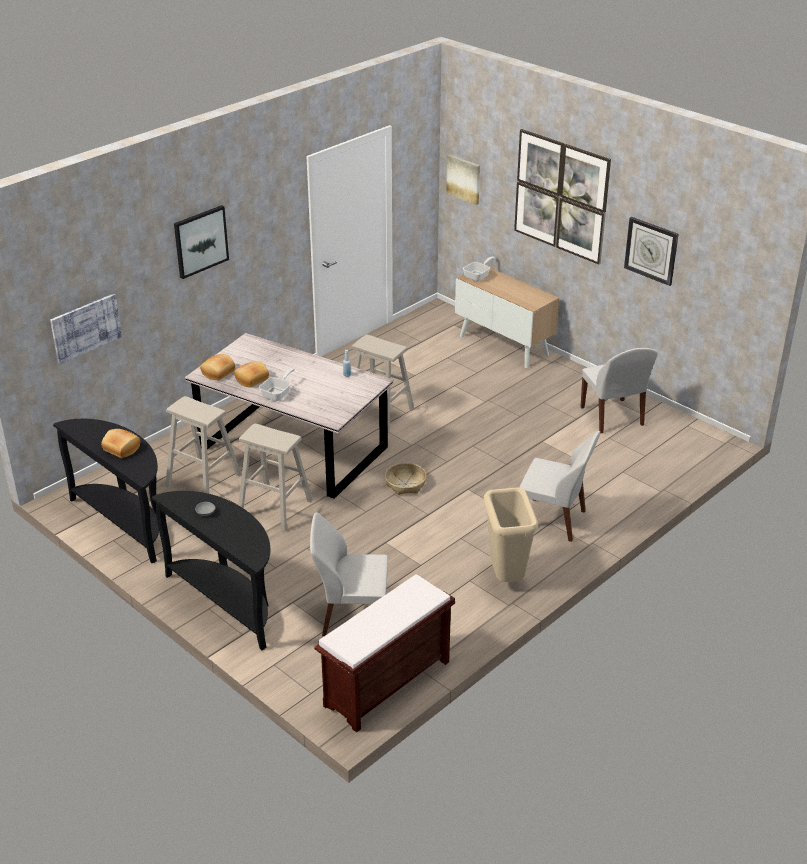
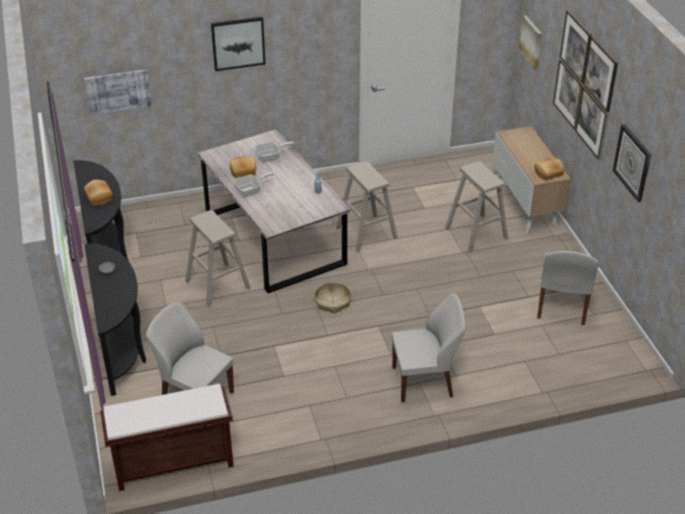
camera: 30 degrees right, 5 degrees up
beige stool [165,396,242,494] -> beige stool moved to [445,161,508,253]
bread [200,354,235,380] -> bread moved to [534,158,564,181]
frying pan [463,256,495,281] -> frying pan moved to [255,142,295,162]
beige trash can [484,487,538,582] -> none
white chair [519,431,600,542] -> white chair turned 60 degrees counterclockwise [392,293,465,402]

